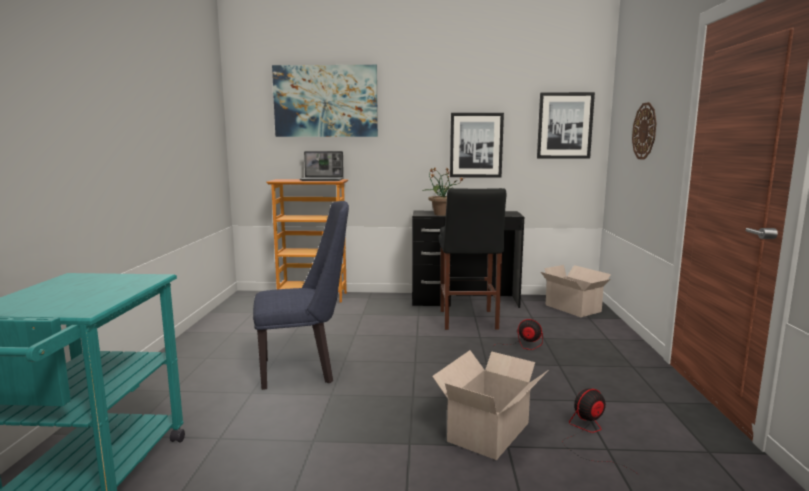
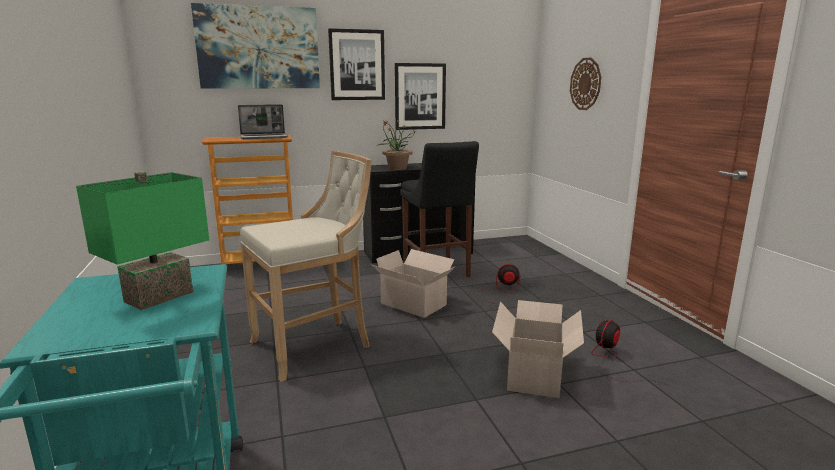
camera: 20 degrees left, 5 degrees up
blue chair [253,201,349,390] -> beige stool [240,151,372,382]
picture [537,92,595,159] -> picture moved to [328,28,385,100]
cardboard box [541,265,611,317] -> cardboard box moved to [372,249,455,318]
none -> green table lamp [76,172,209,310]

